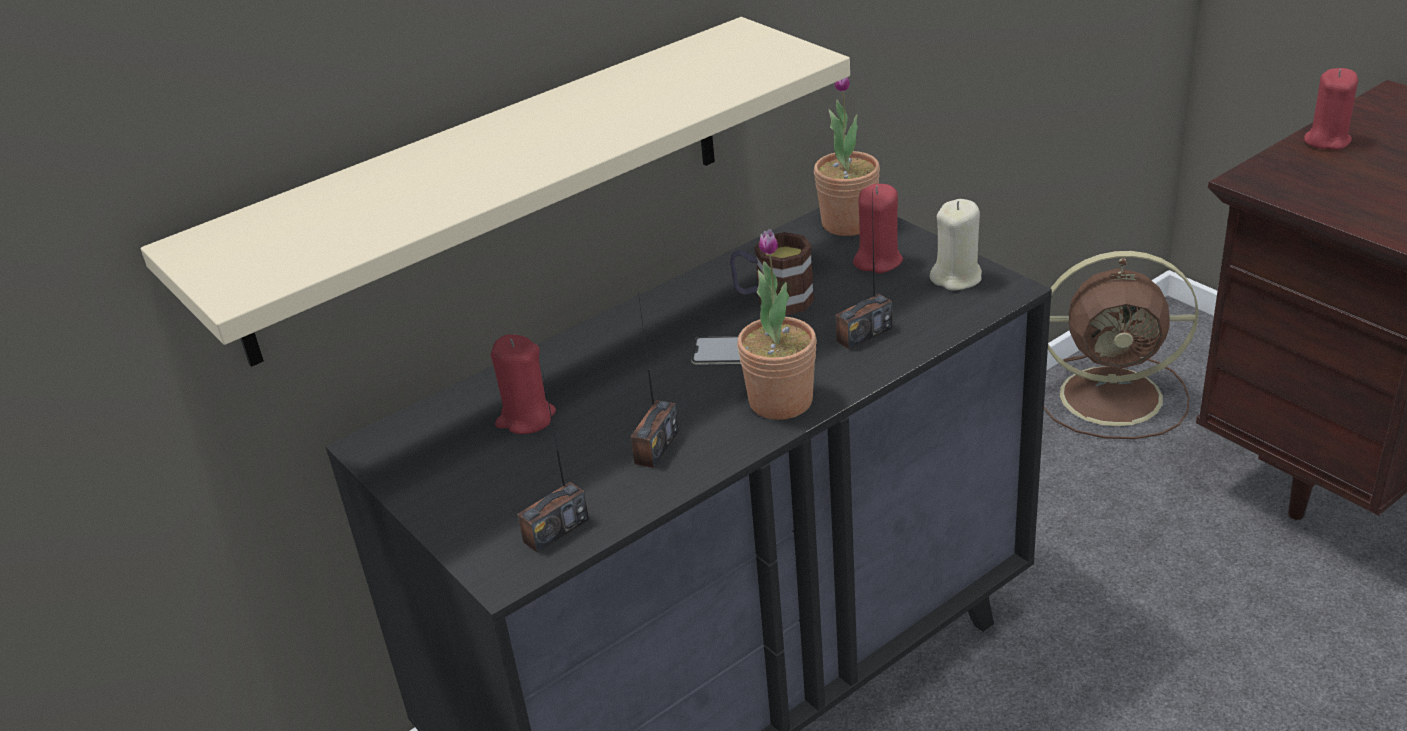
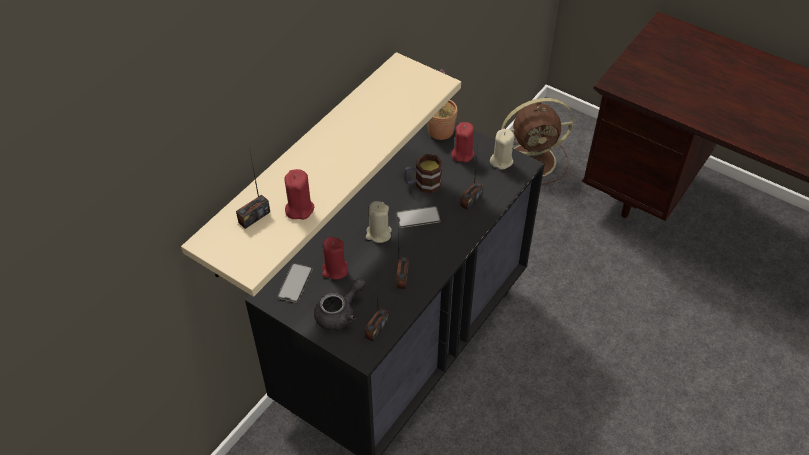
camera: 20 degrees left, 15 degrees up
potted plant [737,229,817,420] -> none
red candle [1304,68,1358,150] -> red candle moved to [284,169,314,220]
none -> radio [236,148,270,229]
none -> phone [277,263,313,303]
none -> grey teapot [314,278,366,330]
none -> beige candle [366,201,392,243]

